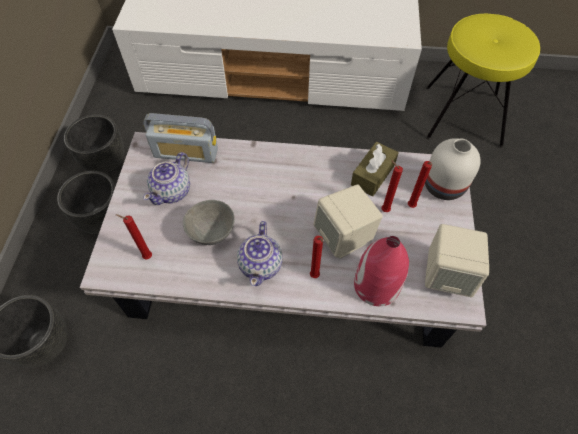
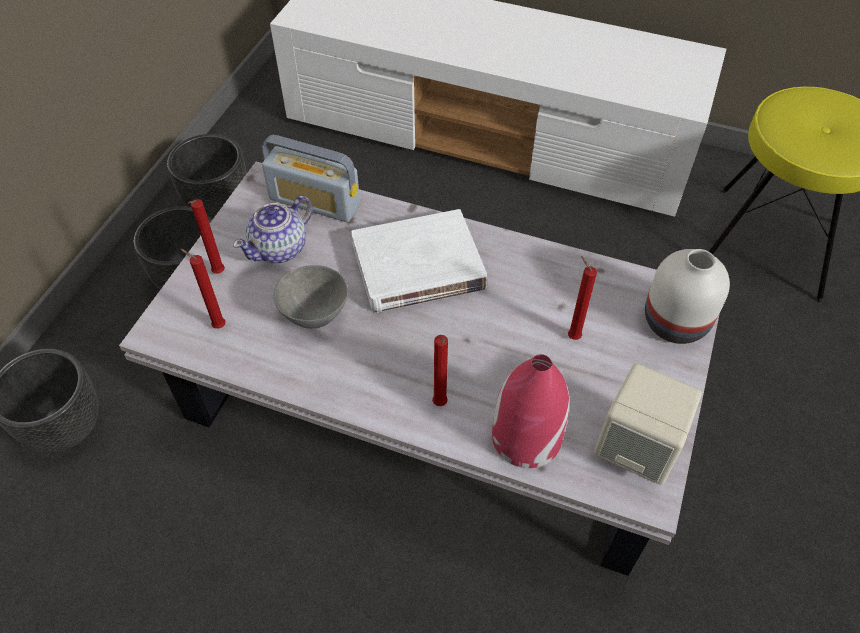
camera: 15 degrees right, 5 degrees down
teapot [237,221,283,286] -> none
beige speaker [313,185,383,259] -> none
brown tissue box [351,142,399,196] -> none
red candle [408,161,432,208] -> red candle moved to [188,199,225,274]
none -> white book [351,209,488,313]

